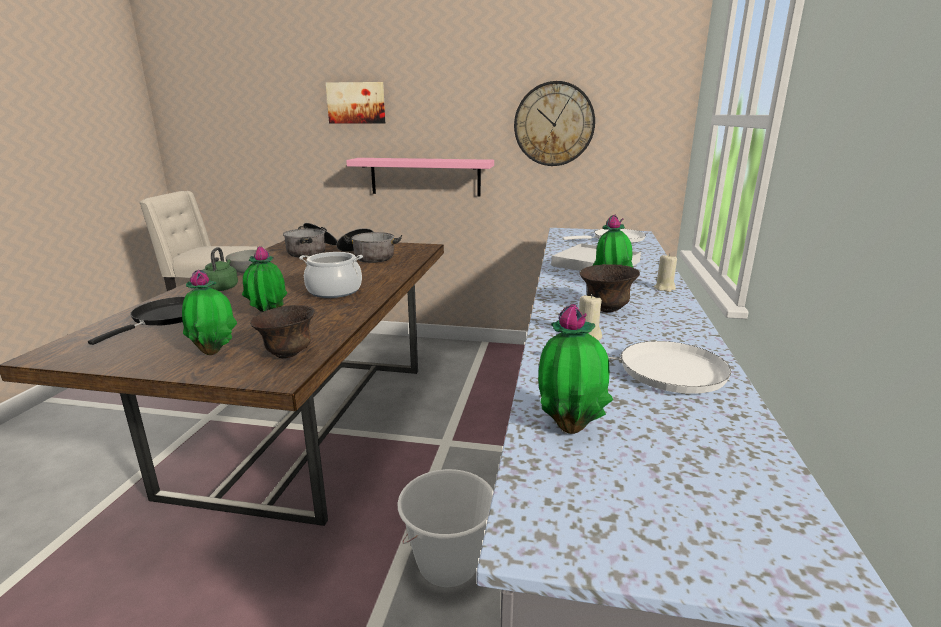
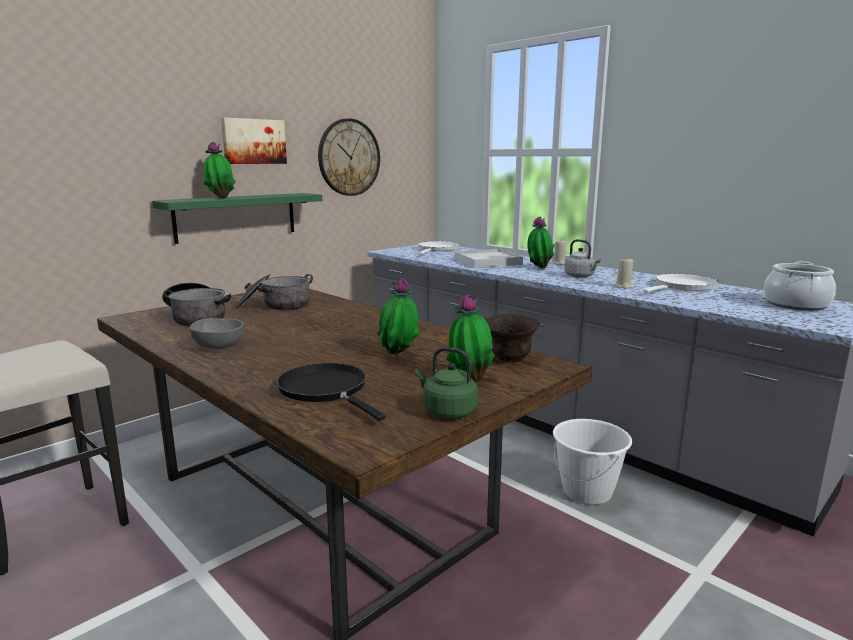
camera: 55 degrees left, 5 degrees down
green kettle [203,247,238,291] -> green kettle moved to [415,347,478,419]
cooking pot [299,252,363,298] -> cooking pot moved to [764,261,836,311]
picture [326,82,385,124] -> picture moved to [221,118,287,164]
pink shelf [346,158,494,197] -> green shelf [152,193,322,244]
potted plant [538,304,613,434] -> potted plant moved to [204,142,235,198]
brown bowl [579,264,640,312] -> grey kettle [564,239,601,278]

